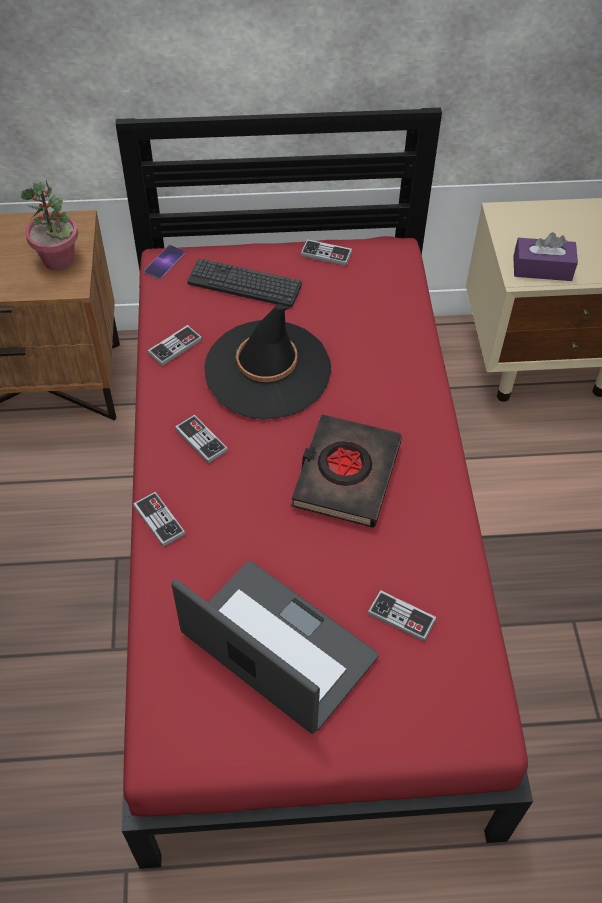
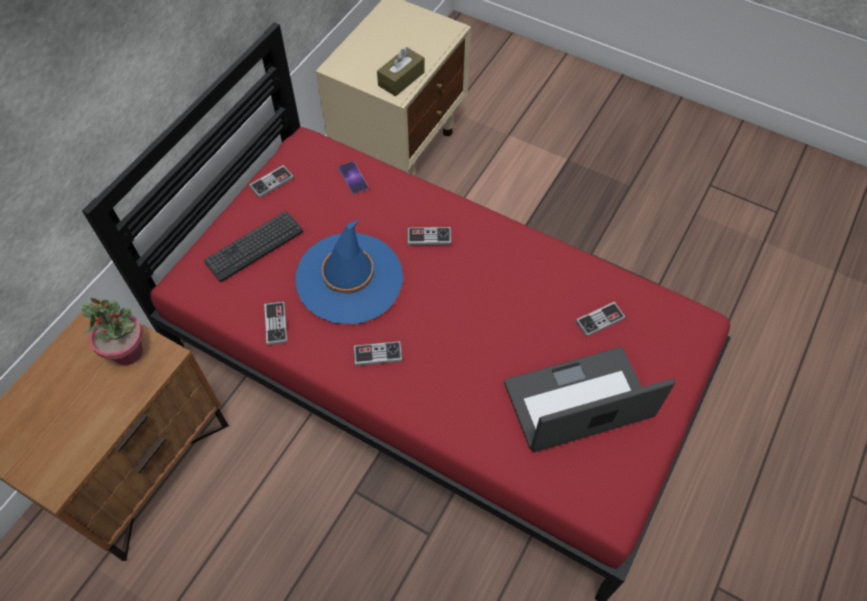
camera: 55 degrees left, 5 degrees up
game controller [133,492,186,547] -> game controller moved to [407,227,451,245]
phone [144,245,185,280] -> phone moved to [338,161,369,194]
black hat [204,304,331,419] -> blue hat [295,220,403,324]
black book [291,414,402,528] -> none
purple tissue box [513,232,578,281] -> brown tissue box [377,47,425,96]

